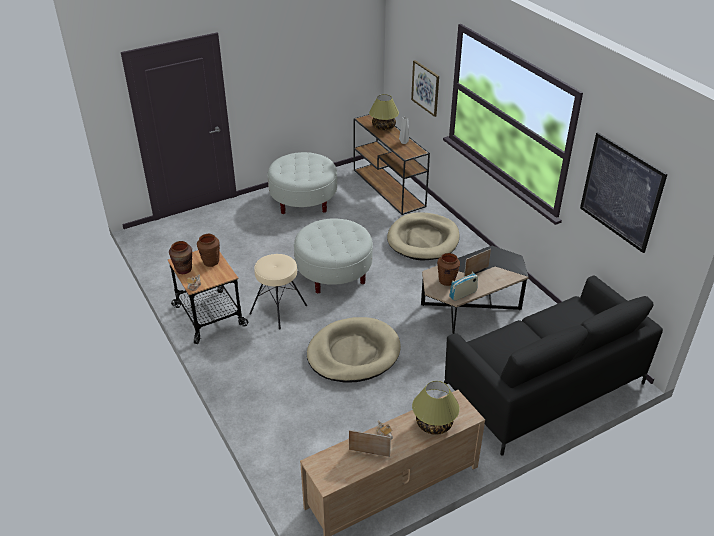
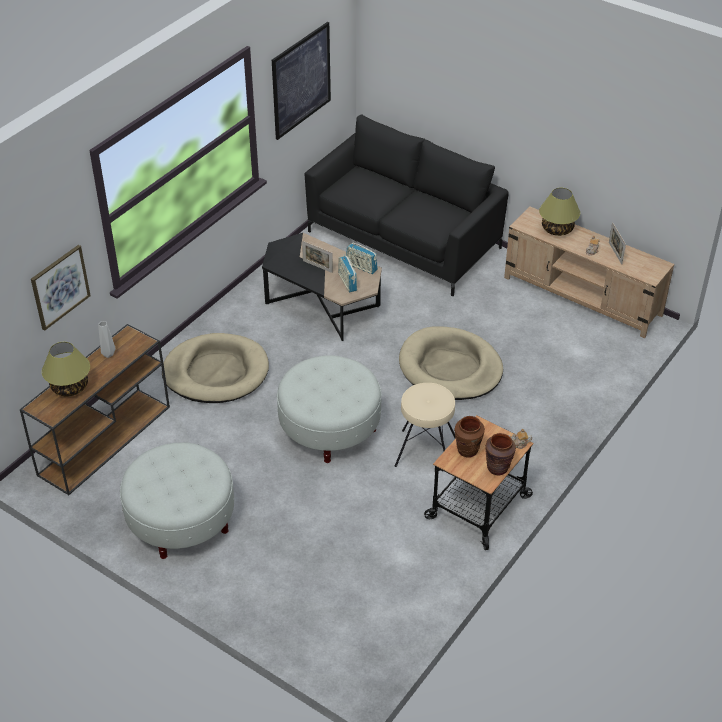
camera: 115 degrees left, 5 degrees up
brown vase [437,253,460,286] -> radio [338,256,357,292]

